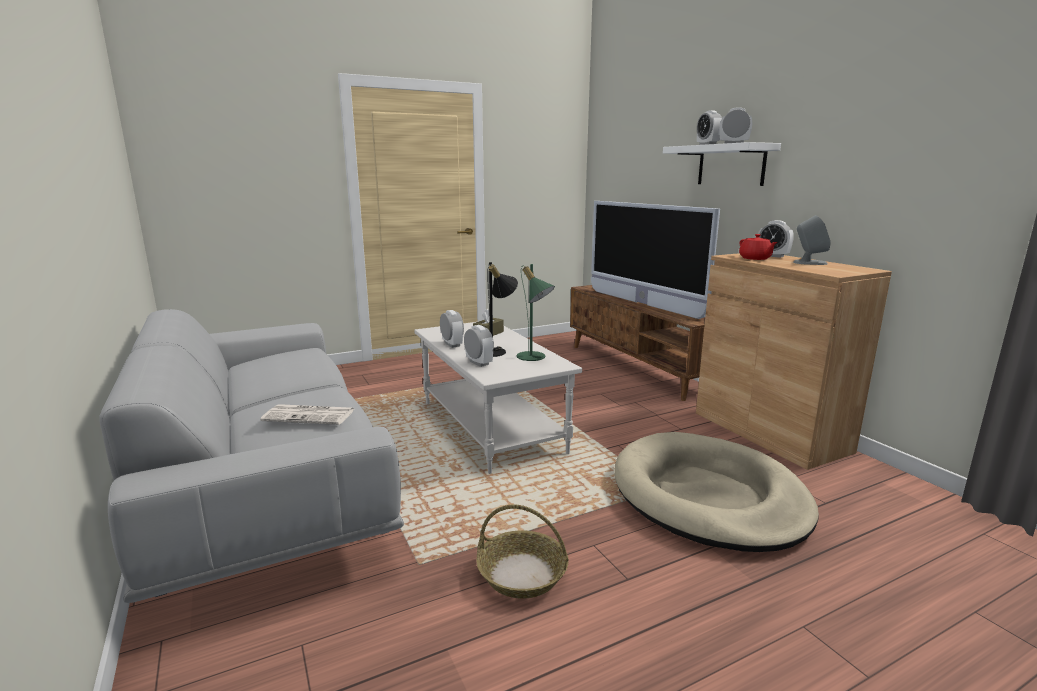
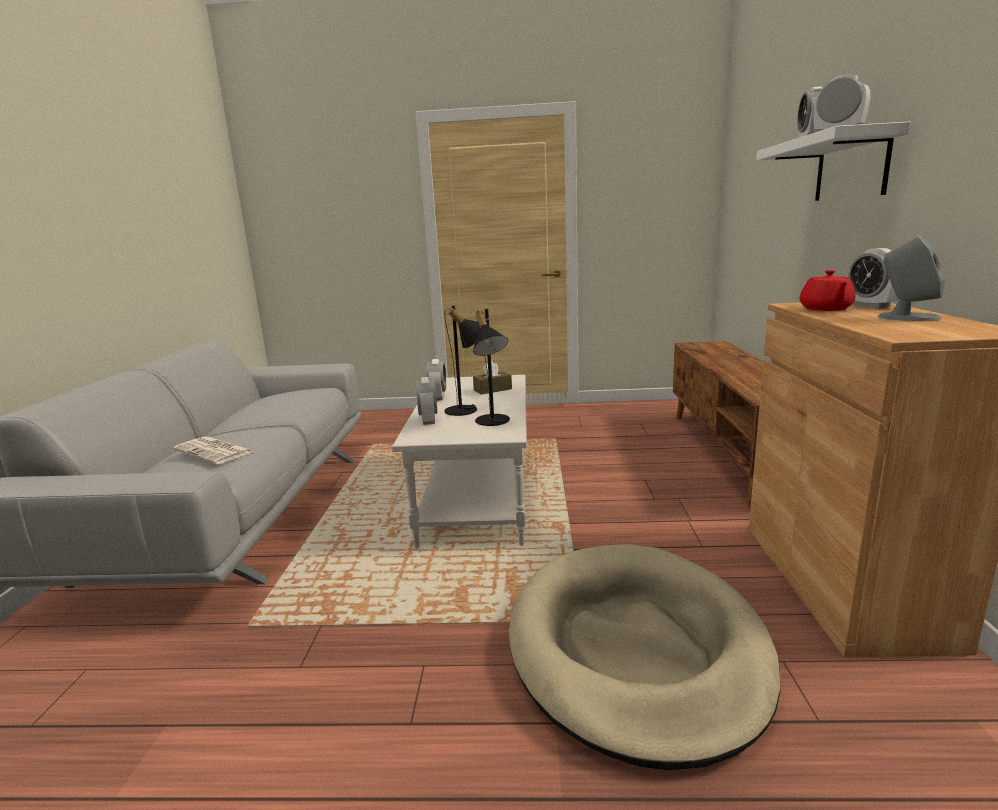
camera: 30 degrees right, 0 degrees up
basket [476,505,569,599] -> none
green table lamp [517,264,555,361] -> black table lamp [473,309,510,426]
television [591,201,720,319] -> none

